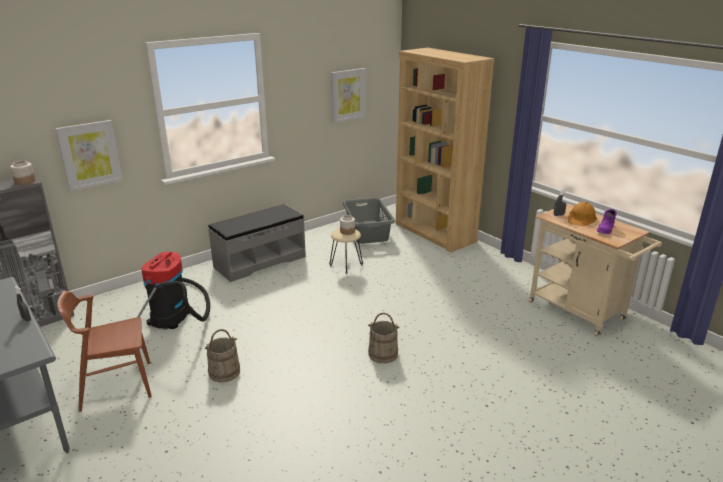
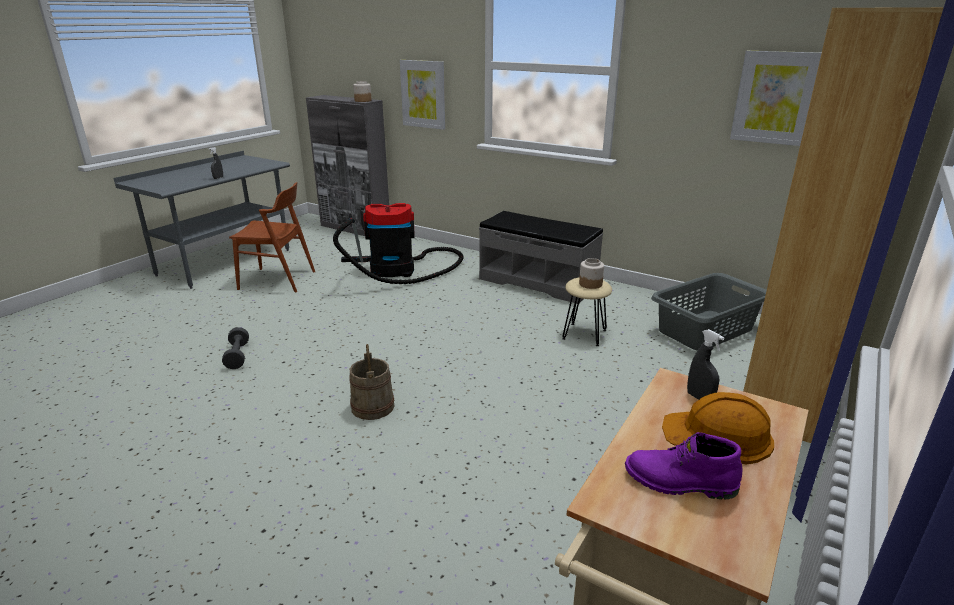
camera: 70 degrees right, 0 degrees up
brown chair [57,291,152,412] -> brown chair turned 135 degrees clockwise [229,182,315,292]
beige bucket [205,329,240,382] -> none
none -> grey dumbbell [222,327,249,369]

